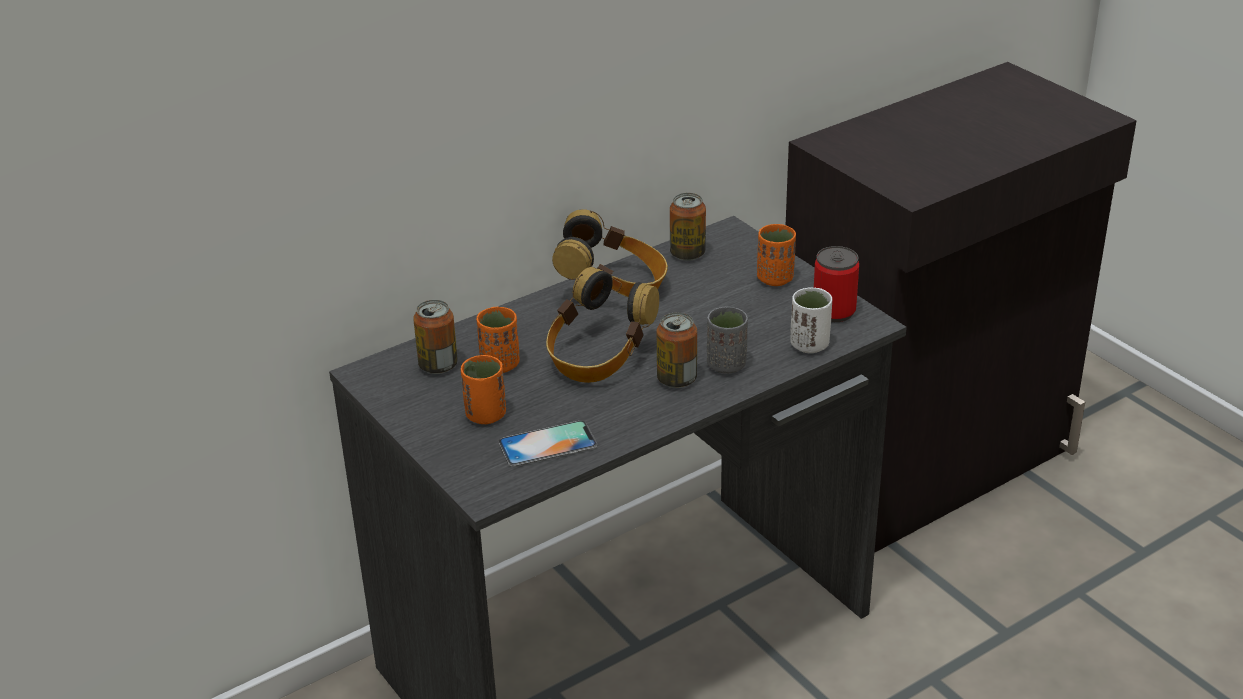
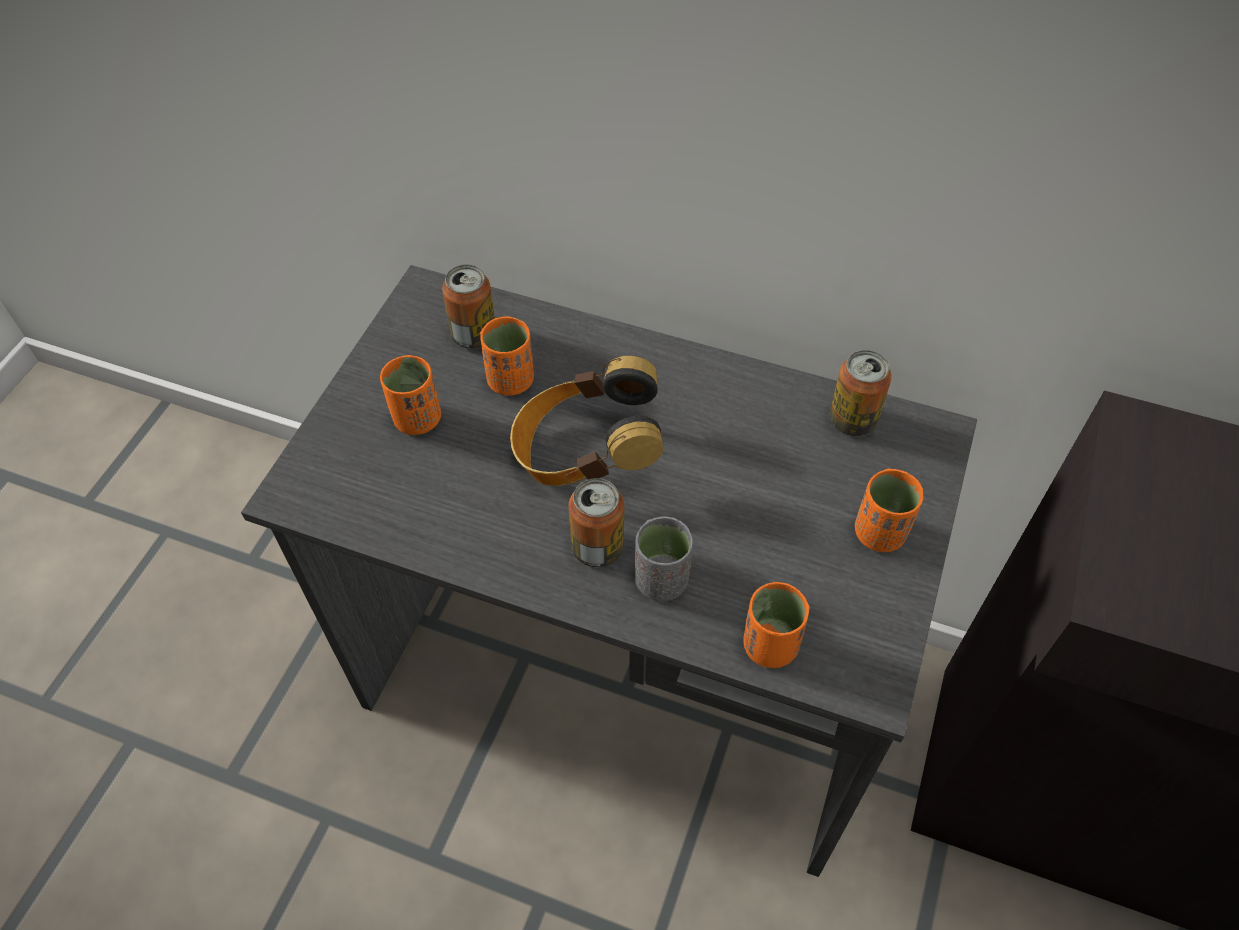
camera: 55 degrees right, 20 degrees up
phone [499,421,597,467] -> none
headphones [552,209,668,297] -> none
white cup [790,287,832,353] -> orange cup [743,582,810,668]
can [814,246,859,322] -> none

